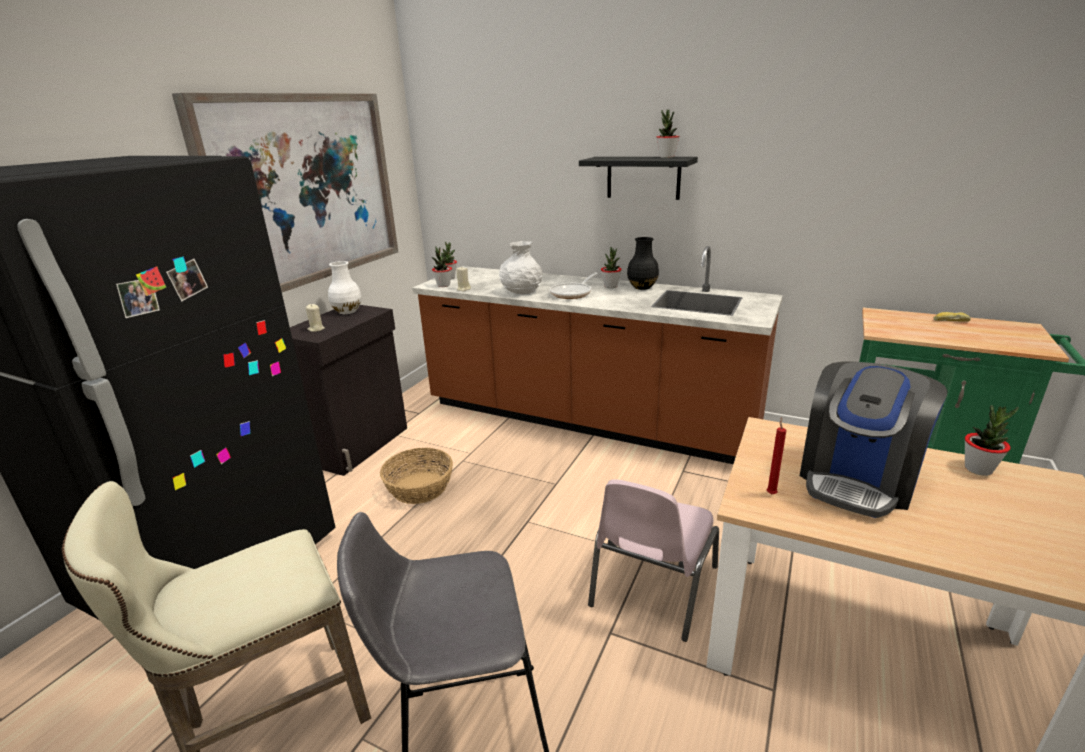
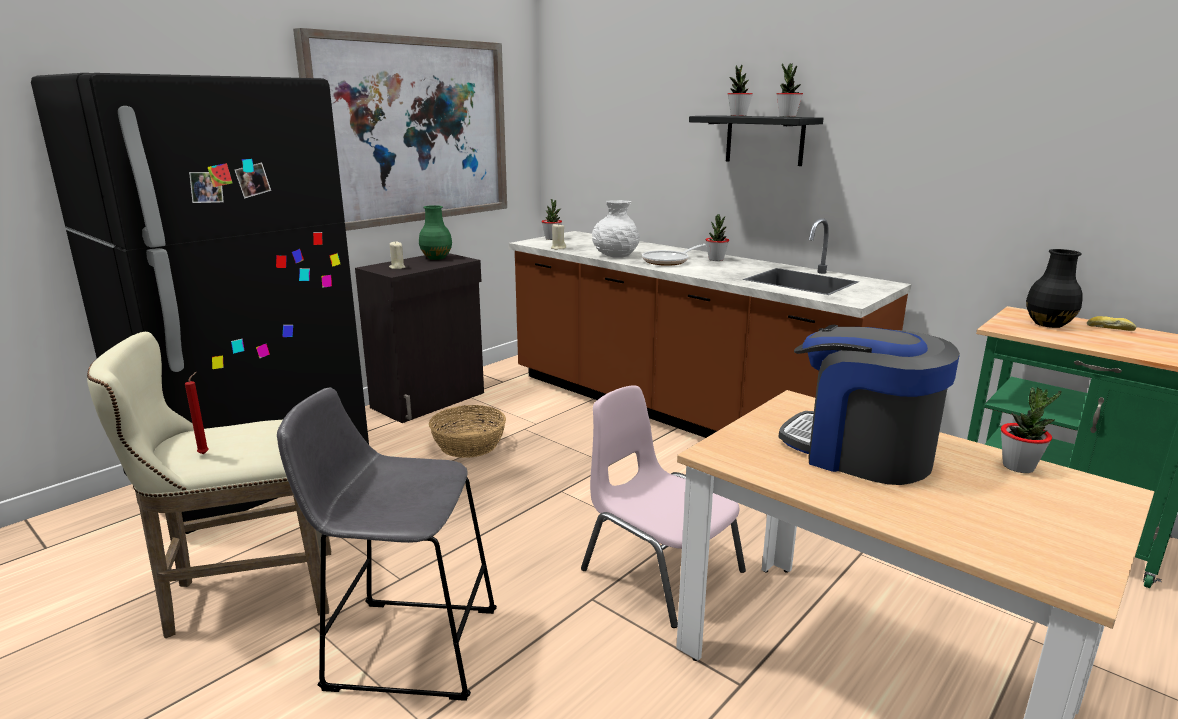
camera: 15 degrees right, 5 degrees down
white vase [328,261,362,314] -> green vase [419,205,452,260]
potted plant [431,247,452,287] -> potted plant moved to [728,65,753,116]
pink chair [588,479,719,642] -> pink chair turned 90 degrees clockwise [581,385,746,628]
black vase [627,237,659,290] -> black vase moved to [1026,249,1083,328]
red candle [767,417,786,495] -> red candle moved to [185,372,209,454]
coffee machine [800,362,948,518] -> coffee machine turned 75 degrees clockwise [778,325,960,485]

